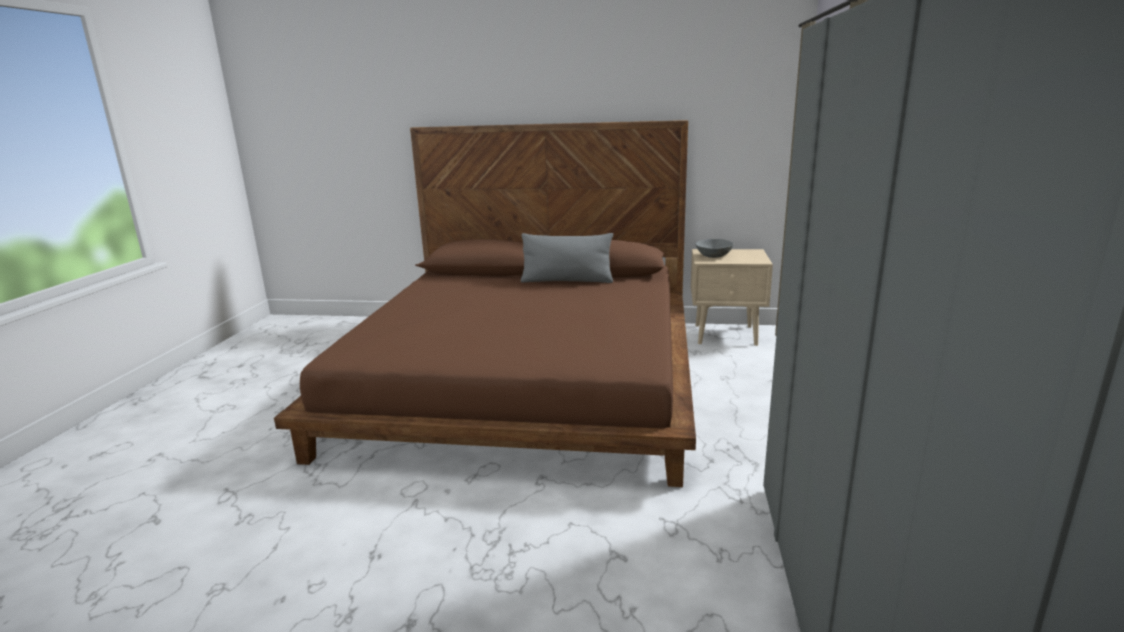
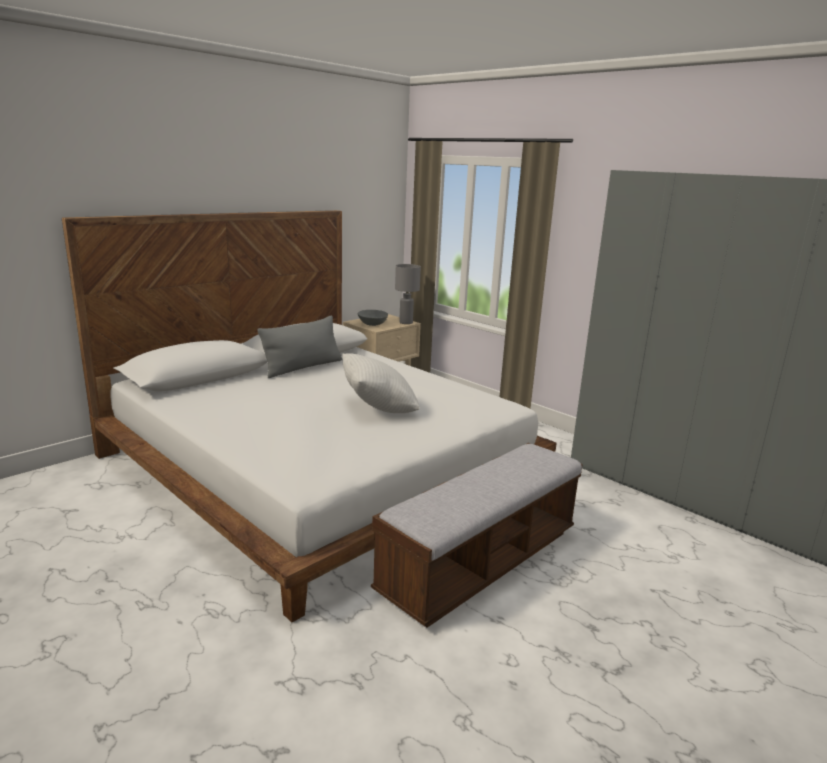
camera: 55 degrees left, 0 degrees up
brown bed [274,120,696,487] -> white bed [62,210,557,622]
none -> white pillow [342,353,420,413]
none -> bench [371,443,583,628]
none -> grey table lamp [395,264,421,324]

